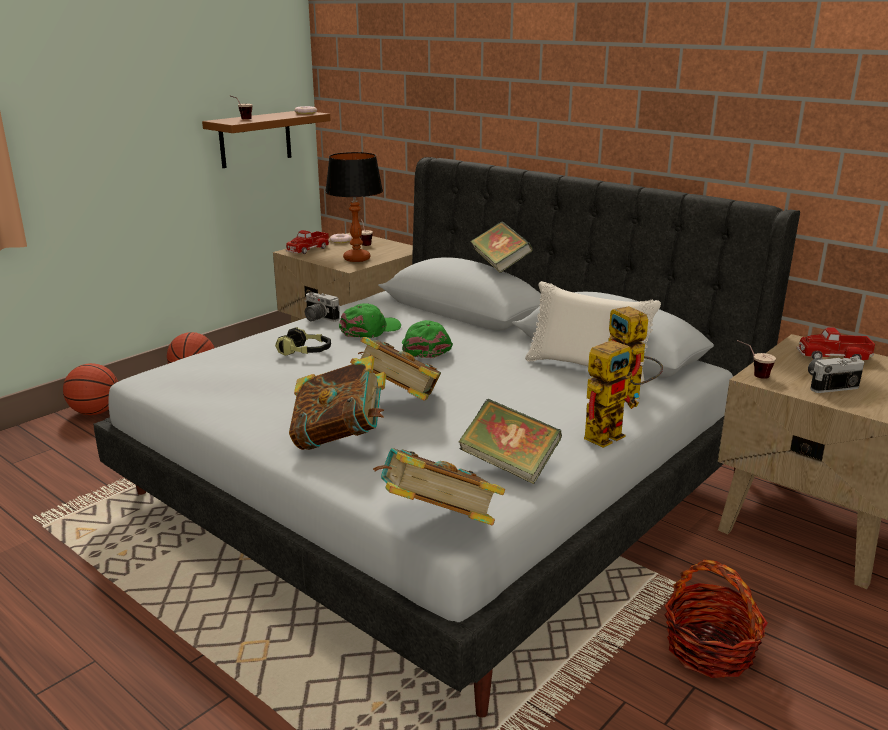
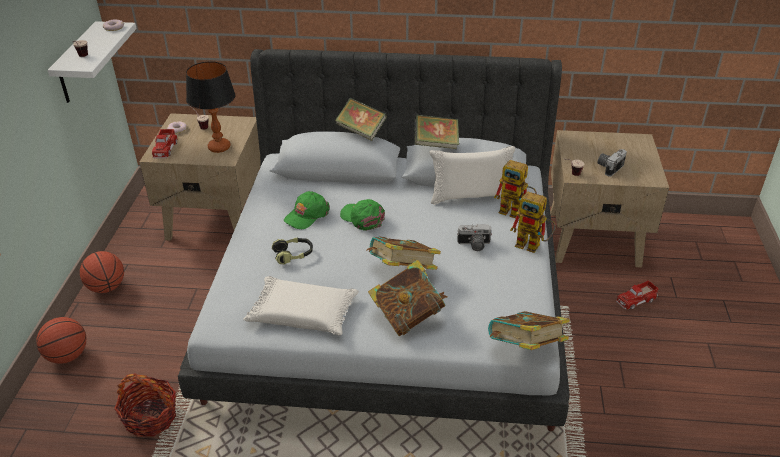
camera: 35 degrees left, 15 degrees up
brown shelf [202,111,331,168] -> white shelf [48,21,137,103]
camera [305,292,340,322] -> camera moved to [457,224,492,251]
green cap [339,303,401,338] -> green cap turned 150 degrees counterclockwise [284,191,330,229]
book [459,399,562,484] -> book moved to [415,115,459,149]
toy robot [584,336,639,448] -> toy robot turned 105 degrees clockwise [510,191,556,253]
basket [665,560,768,678] -> basket moved to [114,373,176,437]
toy truck [797,327,875,360] -> toy truck moved to [616,280,658,310]
none -> white pillow [243,276,359,336]

